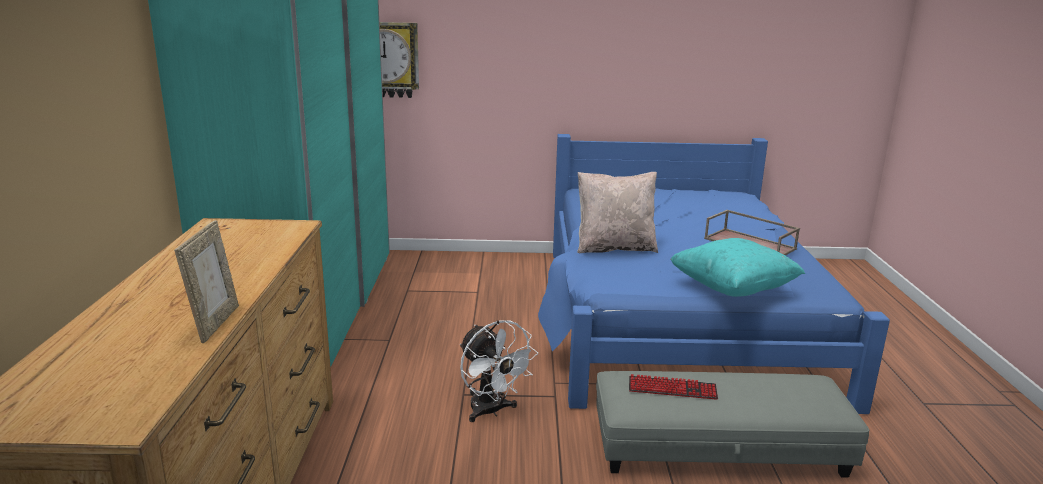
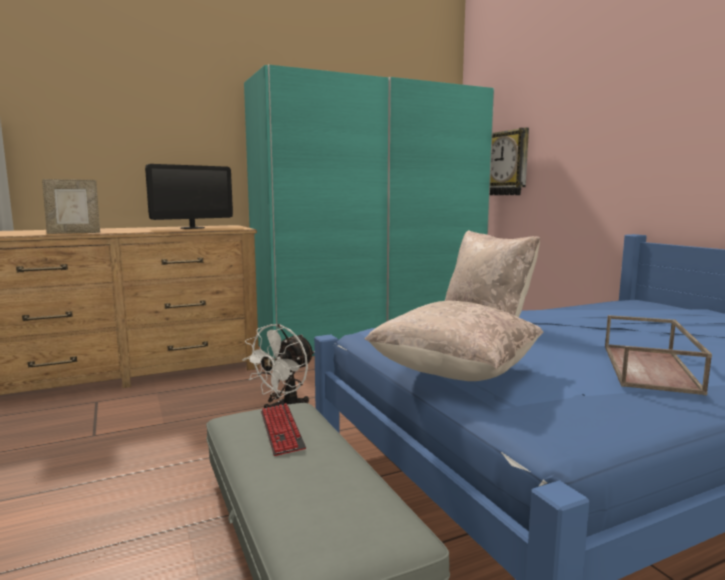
camera: 65 degrees right, 10 degrees down
turquoise pillow [670,238,805,297] -> beige pillow [365,301,543,381]
none -> monitor [145,164,233,229]

